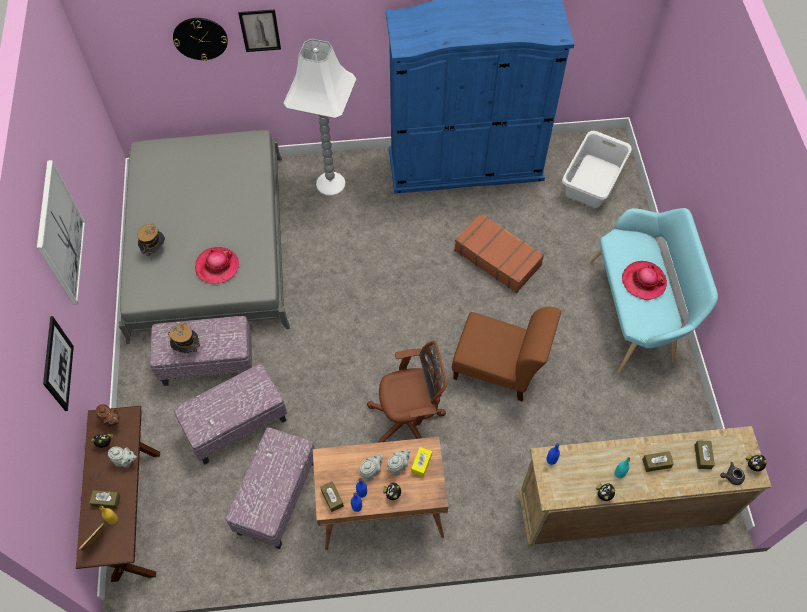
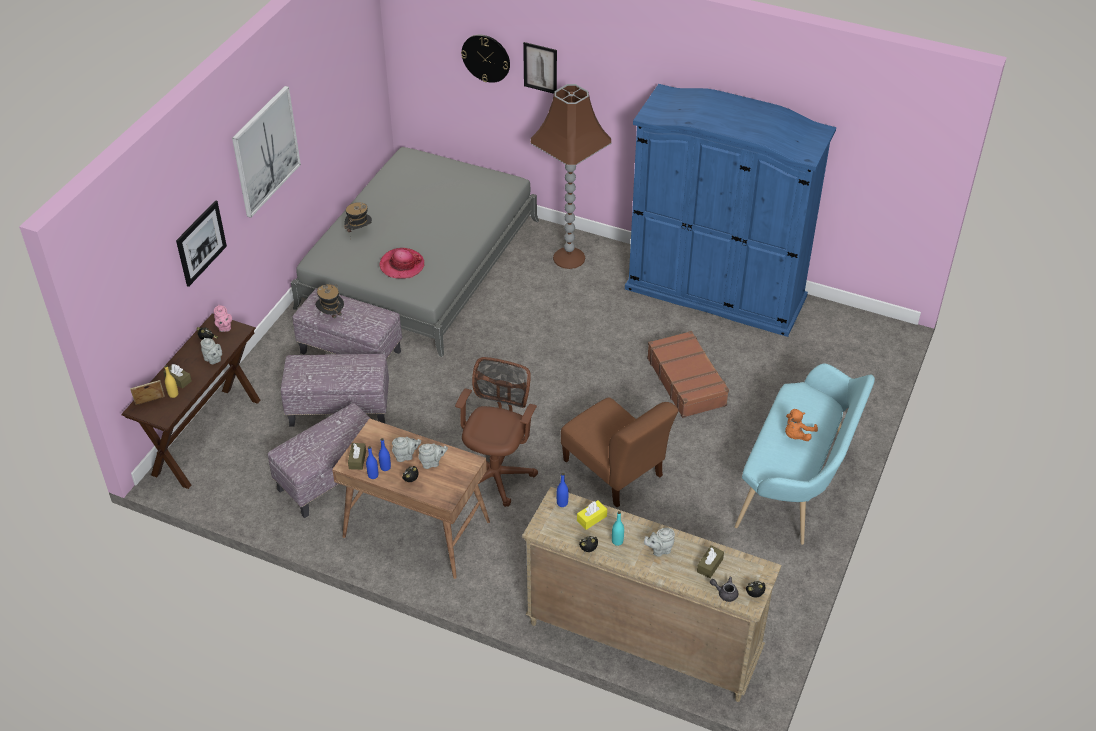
camera: 30 degrees right, 15 degrees down
brown teapot [95,404,119,428] -> pink teapot [214,304,232,332]
white floor lamp [283,39,356,196] -> brown floor lamp [530,84,611,269]
brown office chair [367,341,447,443] -> brown office chair turned 90 degrees counterclockwise [455,357,538,507]
yellow tissue box [411,447,432,477] -> yellow tissue box moved to [577,500,607,530]
white laundry basket [562,131,632,208] -> none
hat [622,261,667,300] -> orange plush toy [785,409,818,441]
brown tissue box [642,451,674,472] -> grey teapot [644,528,675,557]

